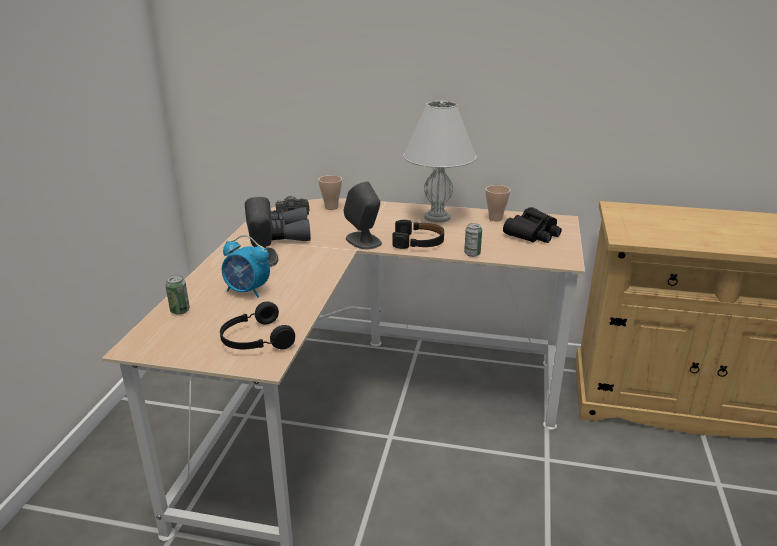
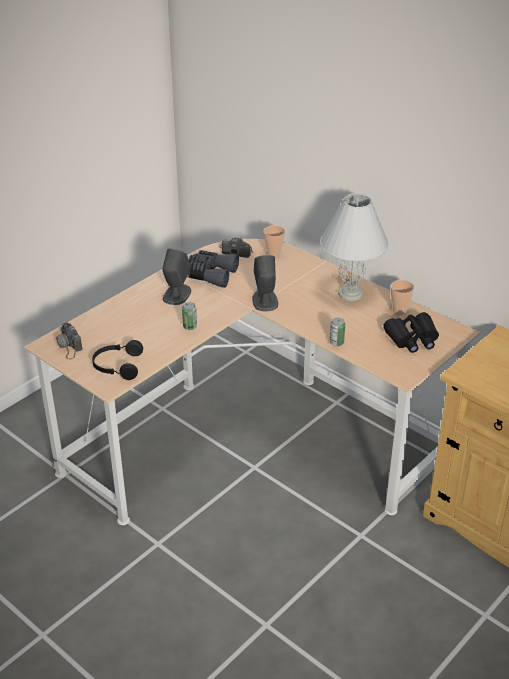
camera: 30 degrees right, 10 degrees up
can [165,275,190,315] -> can moved to [182,302,197,330]
alarm clock [222,235,270,298] -> none
black headphones [392,220,444,249] -> none
none -> camera [56,322,82,359]

